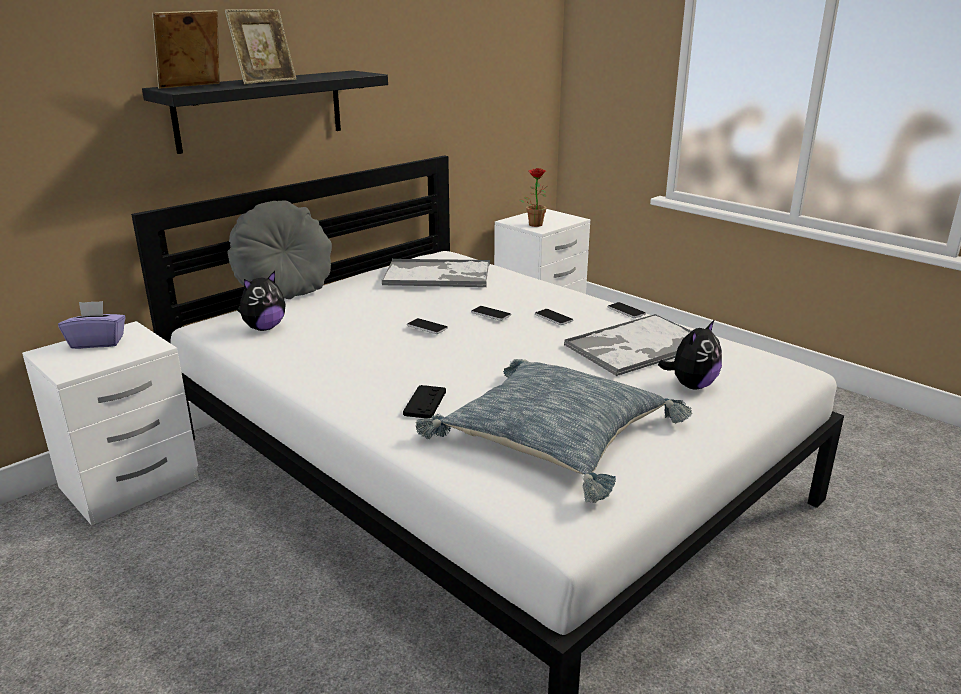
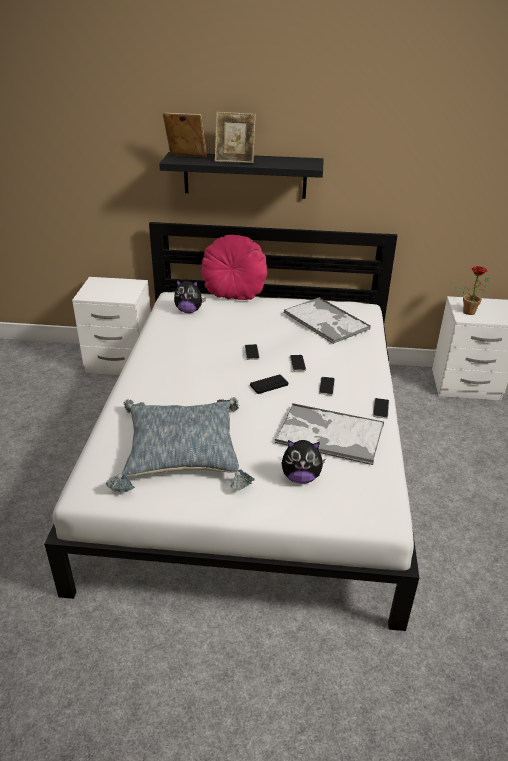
camera: 50 degrees right, 10 degrees up
purple tissue box [58,301,126,349] -> none
grey pillow [227,200,332,299] -> pink pillow [202,235,267,300]
black game controller [403,385,446,418] -> black game controller moved to [250,374,288,394]

